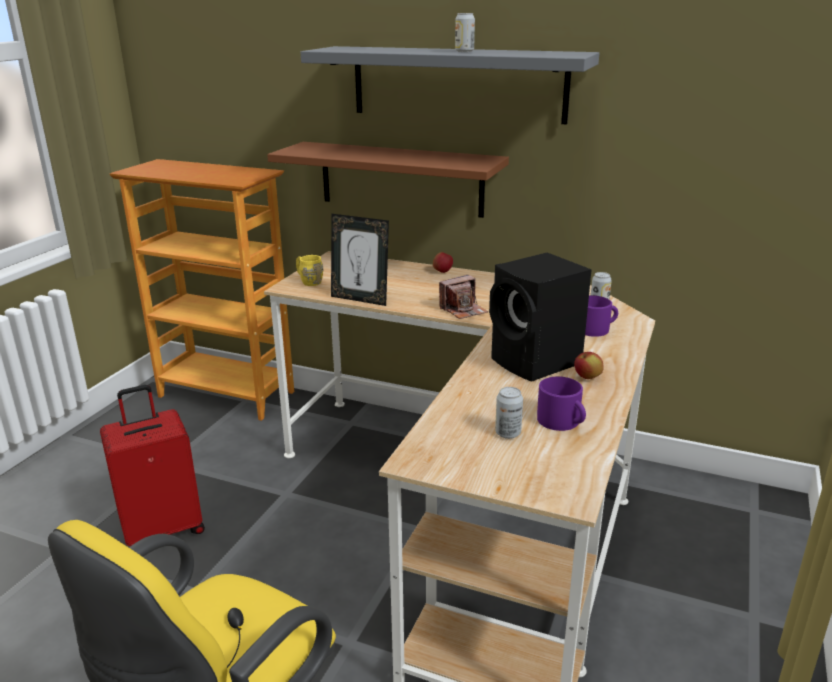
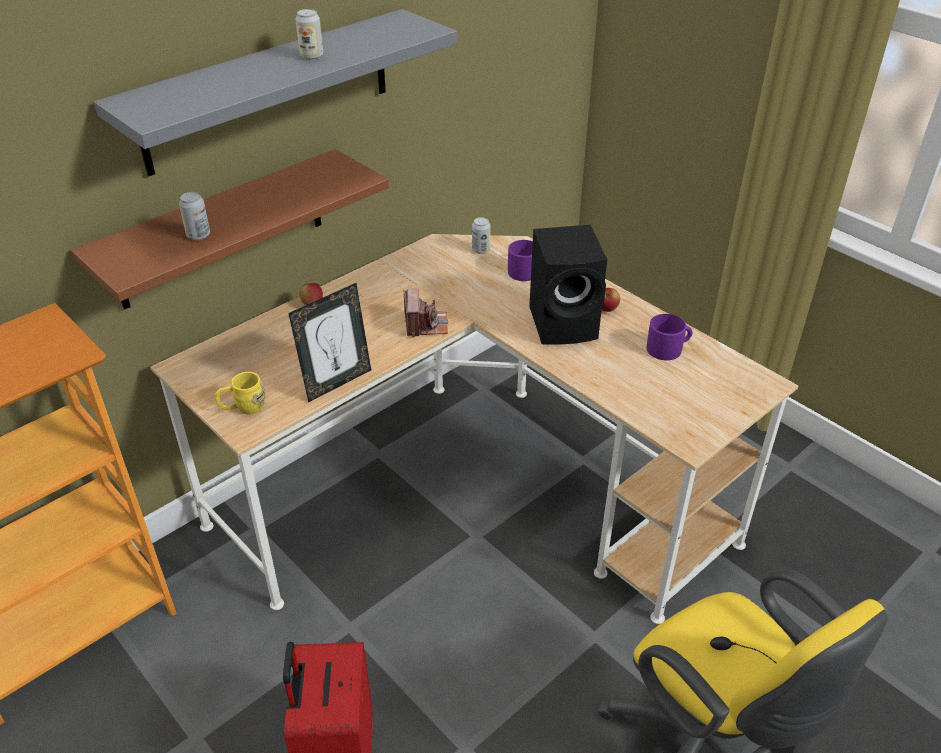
camera: 65 degrees left, 15 degrees up
can [495,387,523,439] -> can moved to [179,192,210,240]

